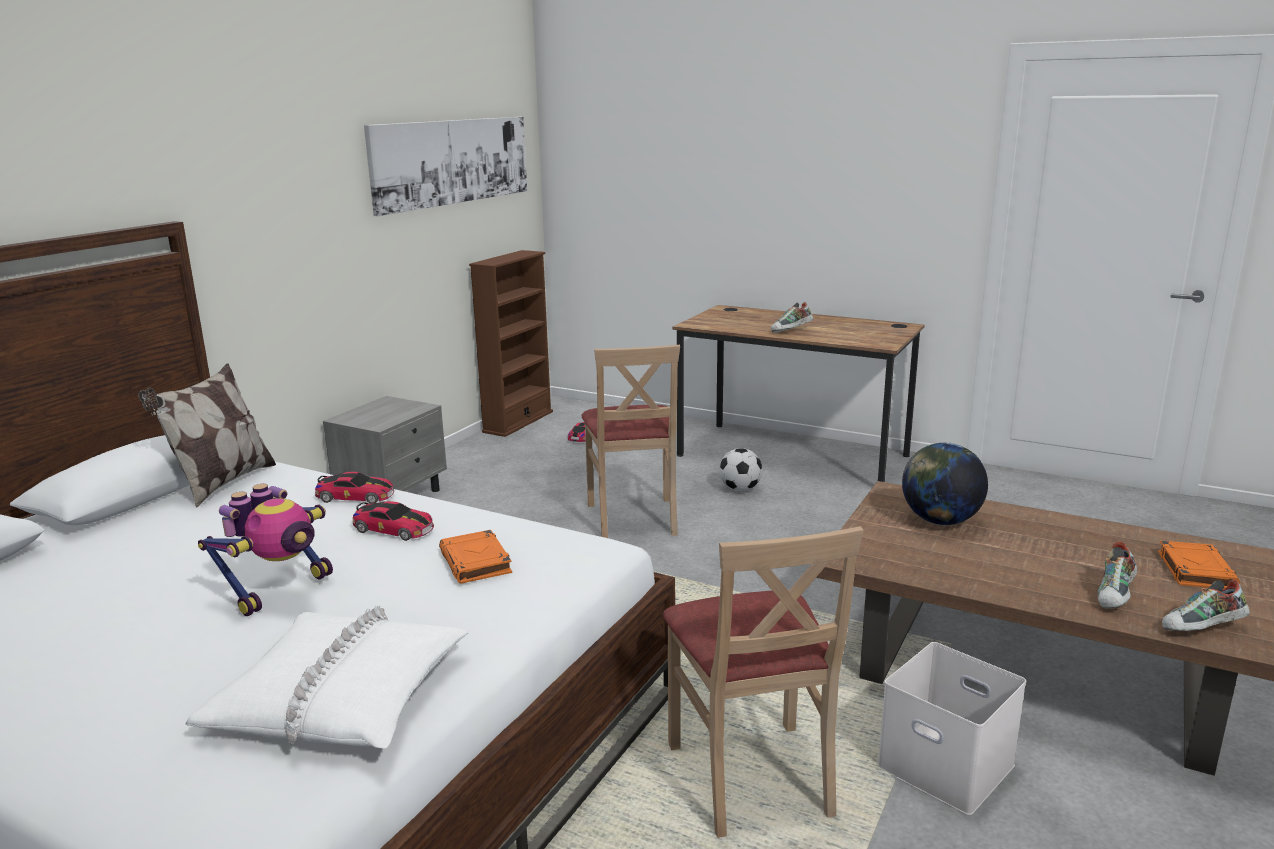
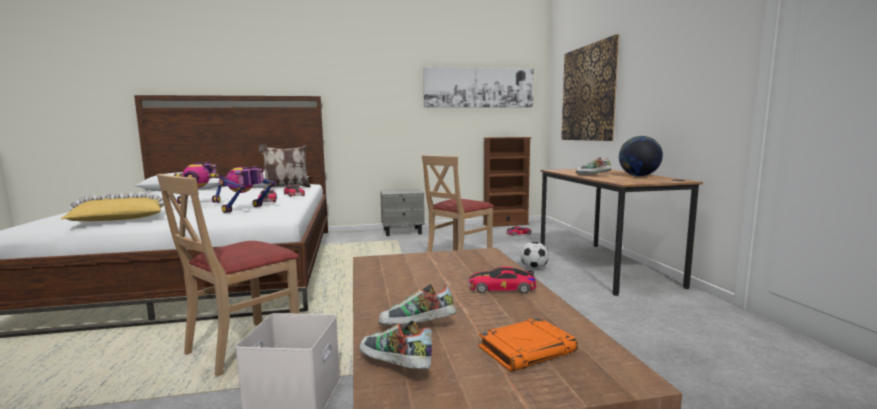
camera: 50 degrees right, 10 degrees down
white pillow [186,606,469,748] -> yellow pillow [61,192,164,221]
orange book [439,530,512,584] -> toy robot [219,166,275,213]
globe [902,442,988,525] -> globe moved to [619,136,663,176]
none -> toy car [468,266,536,294]
none -> picture [561,34,619,141]

